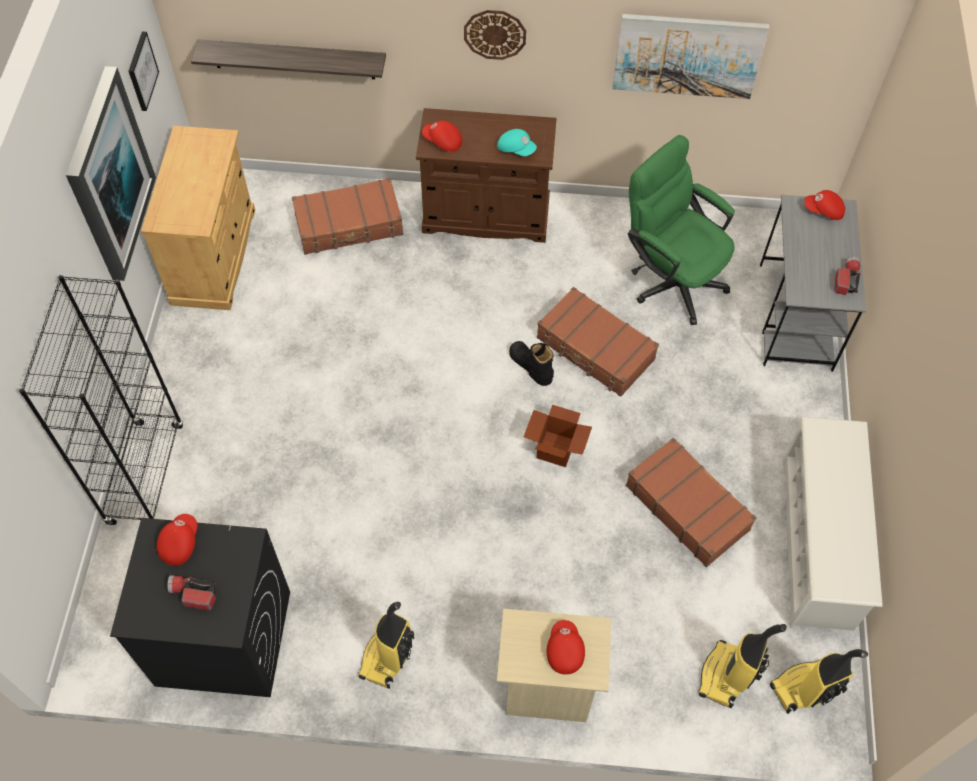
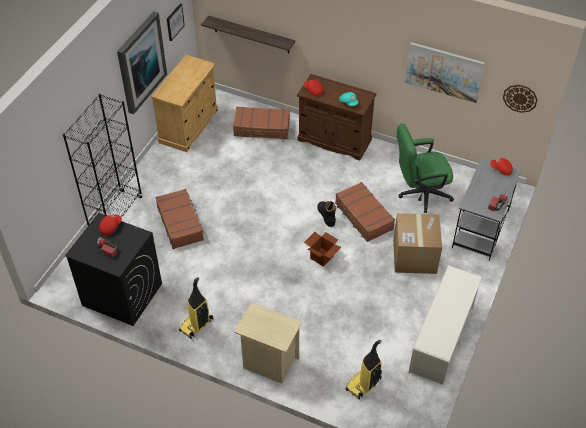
camera: 20 degrees right, 10 degrees down
wall clock [464,10,526,60] -> wall clock moved to [503,85,538,113]
red cap [547,620,585,675] -> none
brown suitcase [626,438,756,567] -> brown suitcase moved to [155,189,205,249]
green office chair [628,135,735,325] -> green office chair turned 75 degrees counterclockwise [397,123,454,213]
vacuum cleaner [770,649,868,714] -> none
none -> cardboard box [393,213,442,274]

